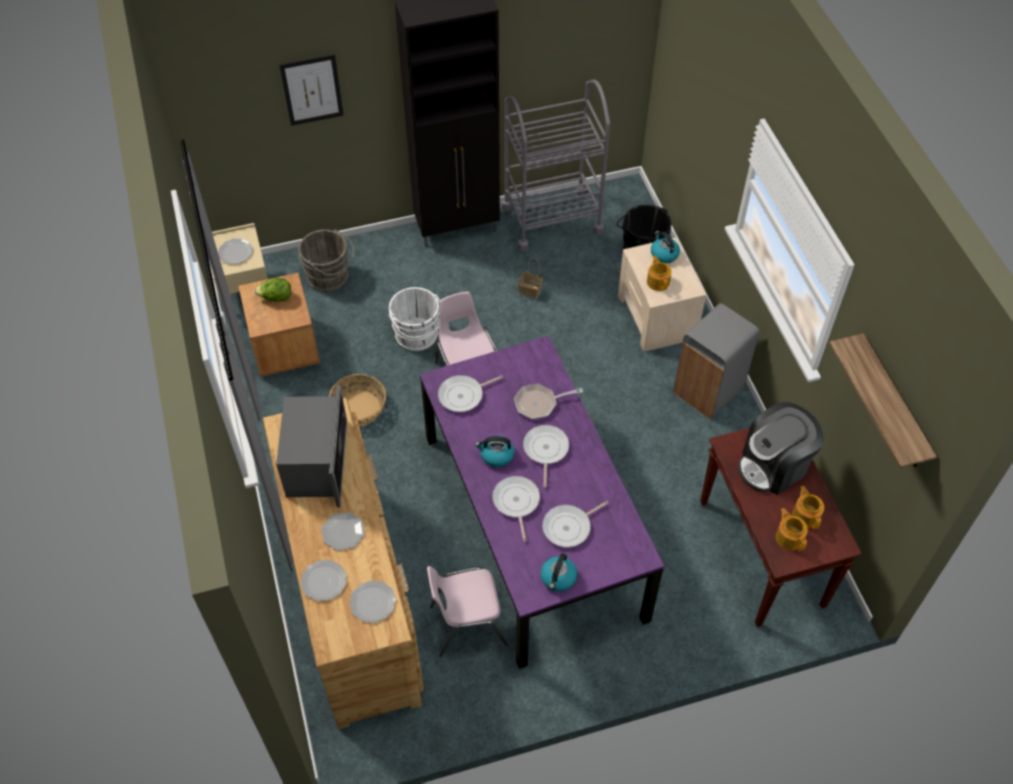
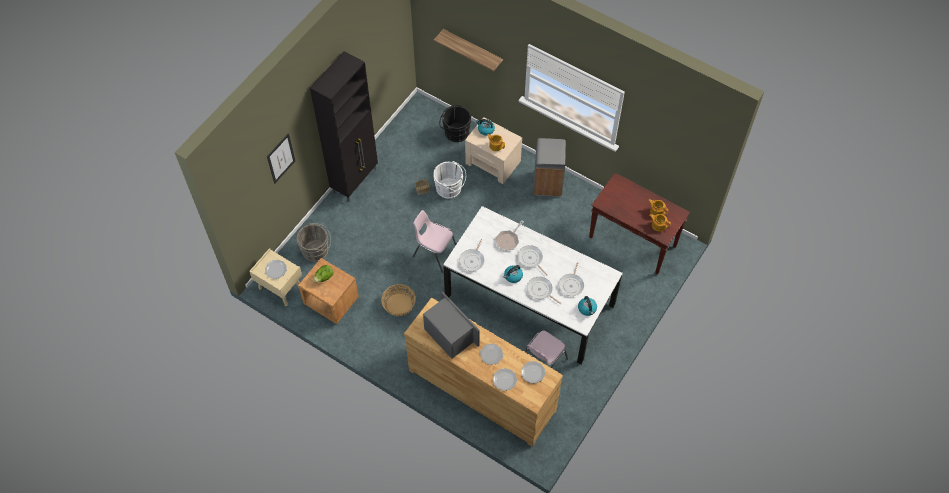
camera: 40 degrees left, 5 degrees up
white bucket [389,287,440,351] -> white bucket moved to [434,161,466,199]
purple dining table [420,335,664,669] -> white dining table [443,206,623,365]
grey cart [502,80,610,252] -> none
coffee machine [738,402,824,495] -> none
shelf [829,333,937,468] -> shelf moved to [434,29,503,72]

